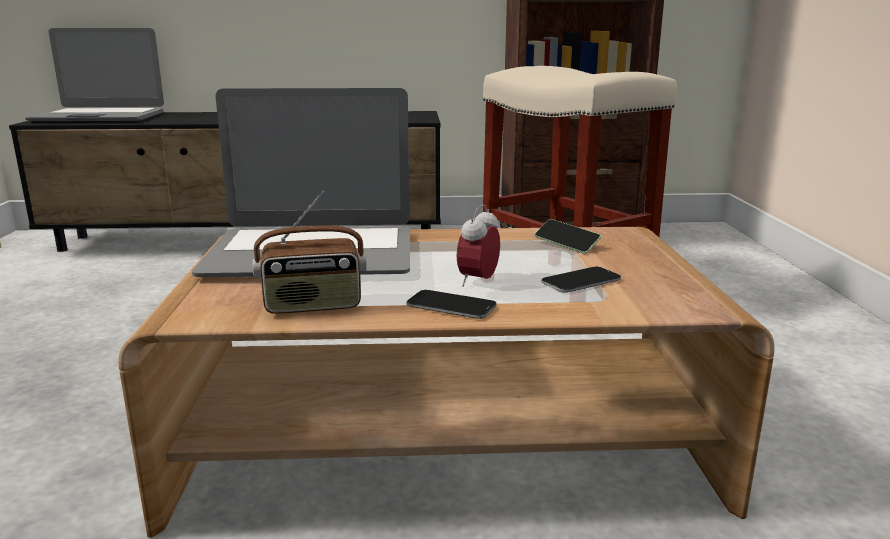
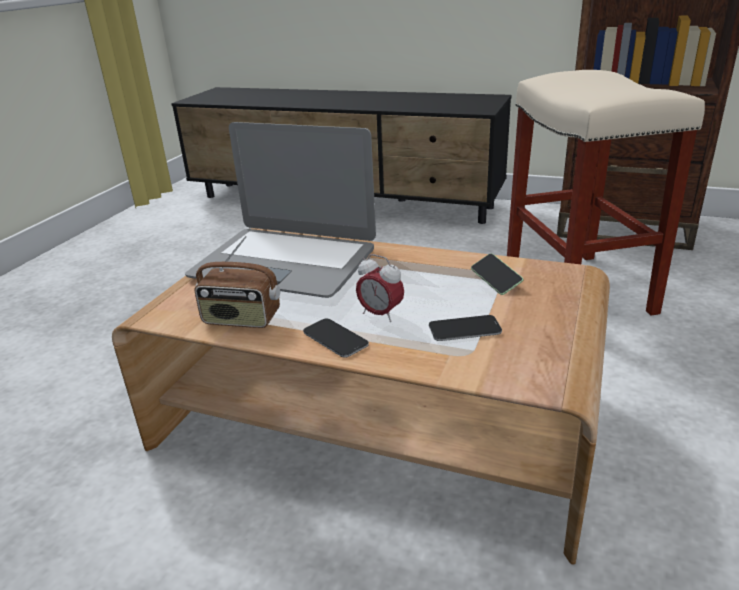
camera: 25 degrees right, 10 degrees up
laptop [25,28,164,121] -> none
alarm clock [457,205,500,287] -> alarm clock turned 105 degrees counterclockwise [356,254,404,322]

